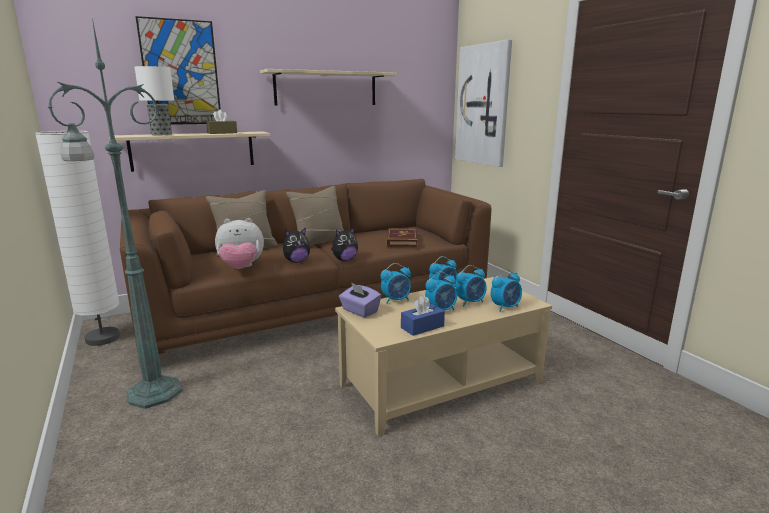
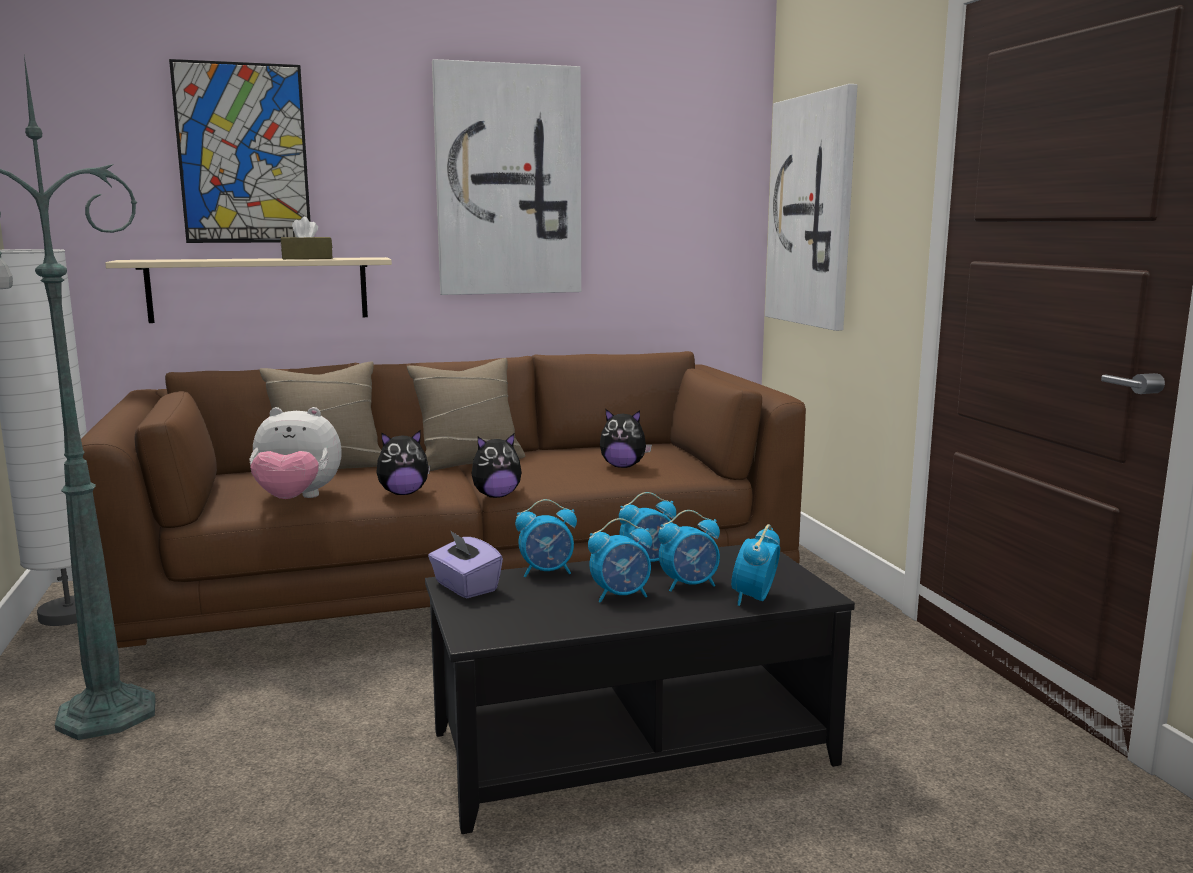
camera: 10 degrees right, 5 degrees down
table lamp [135,66,174,135] -> none
beige shelf [260,69,397,105] -> picture [432,59,581,295]
beige coffee table [335,277,552,436] -> black coffee table [425,545,855,834]
book [387,229,418,247] -> plush toy [600,409,652,468]
blue tissue box [401,295,445,336] -> none
alarm clock [491,269,522,311] -> alarm clock turned 135 degrees clockwise [731,524,780,606]

